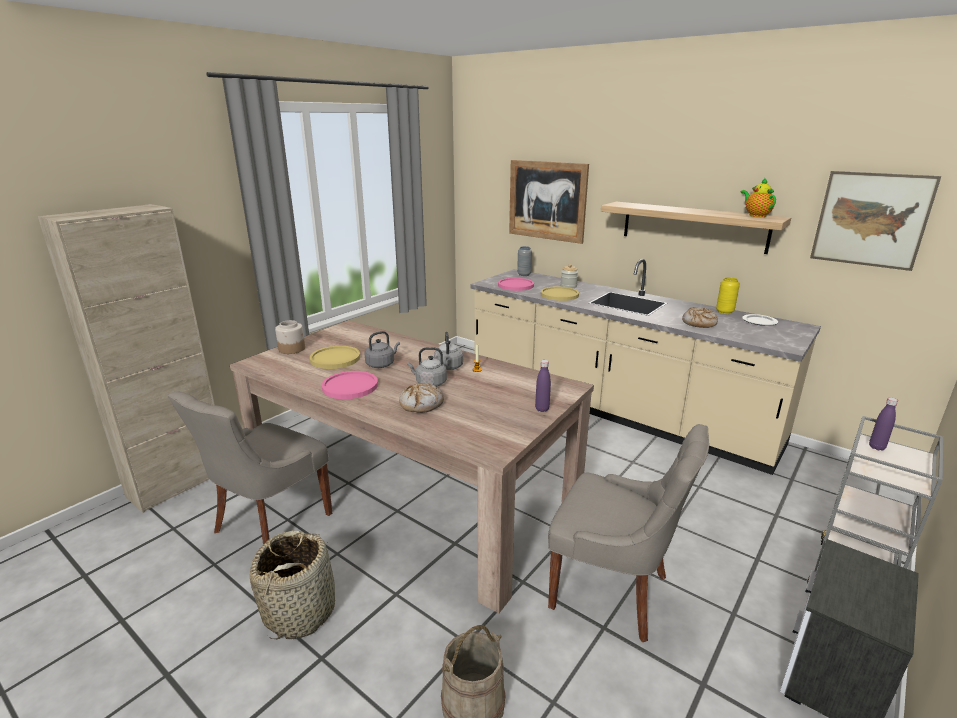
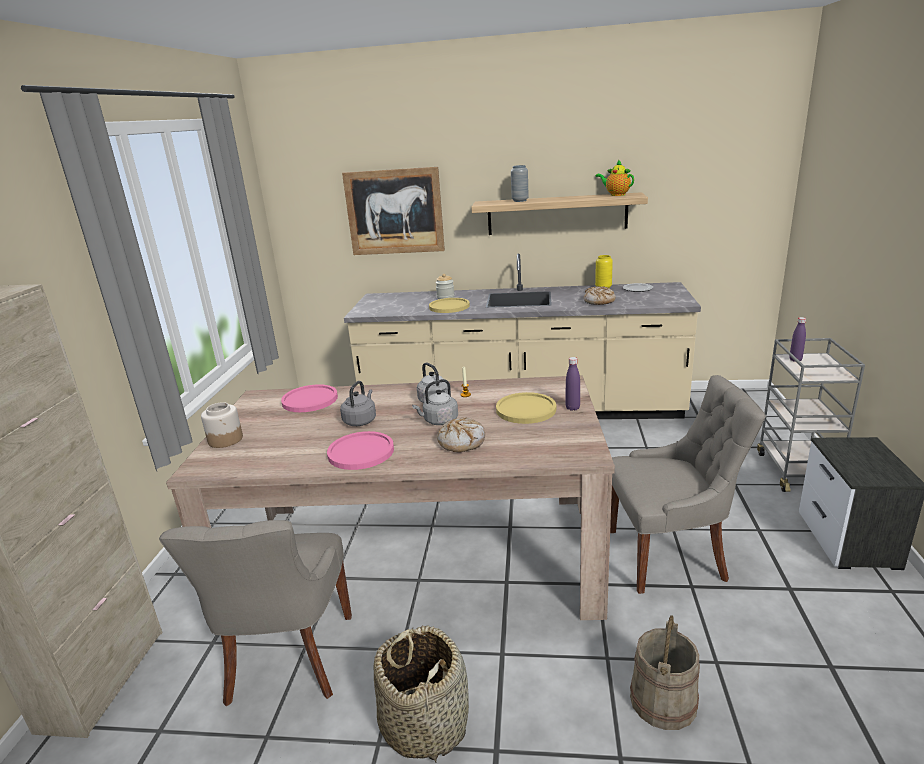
camera: 30 degrees left, 0 degrees up
yellow plate [310,346,360,369] -> yellow plate moved to [496,392,556,424]
pink plate [498,278,534,291] -> pink plate moved to [281,384,338,412]
grey vase [517,246,532,276] -> grey vase moved to [511,165,529,202]
picture [810,171,941,271] -> none

